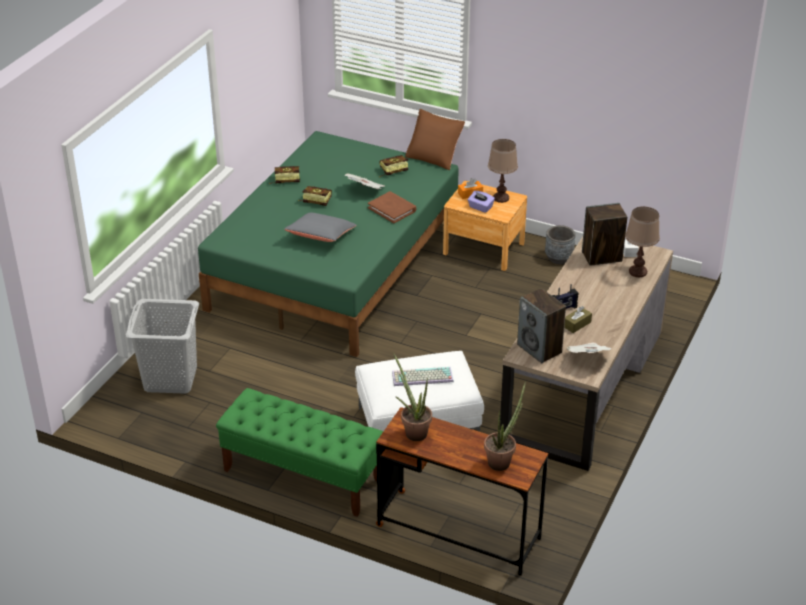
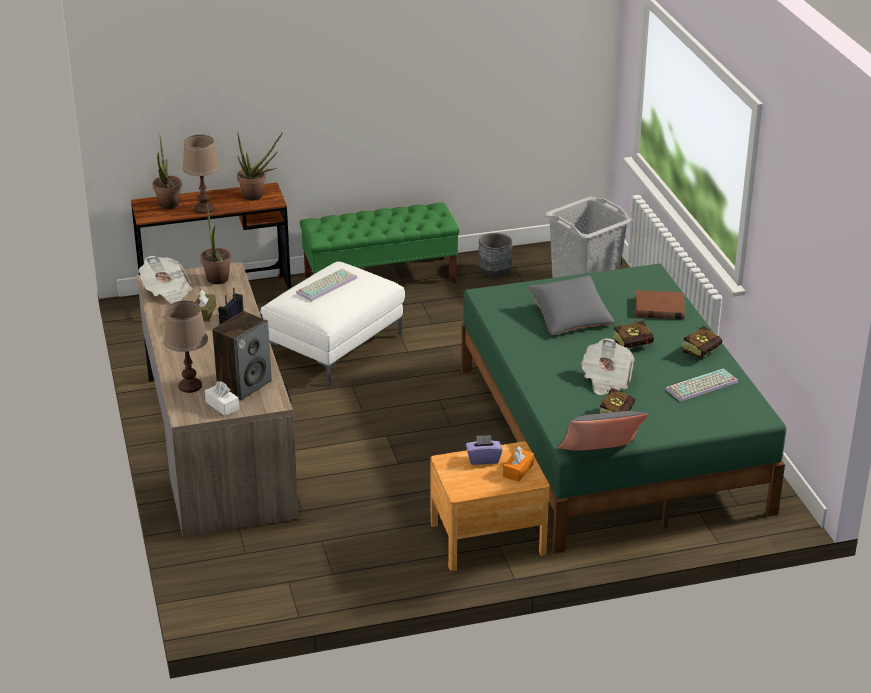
camera: 140 degrees right, 5 degrees down
brown book [368,191,417,223] -> brown book moved to [635,290,685,320]
brown pillow [405,109,465,170] -> grey pillow [557,411,648,451]
brown table lamp [488,139,518,203] -> brown table lamp moved to [183,135,219,214]
speaker [517,288,566,363] -> potted plant [200,206,232,284]
grey planter [545,225,576,264] -> grey planter moved to [478,233,512,277]
none -> keyboard [666,368,738,402]

